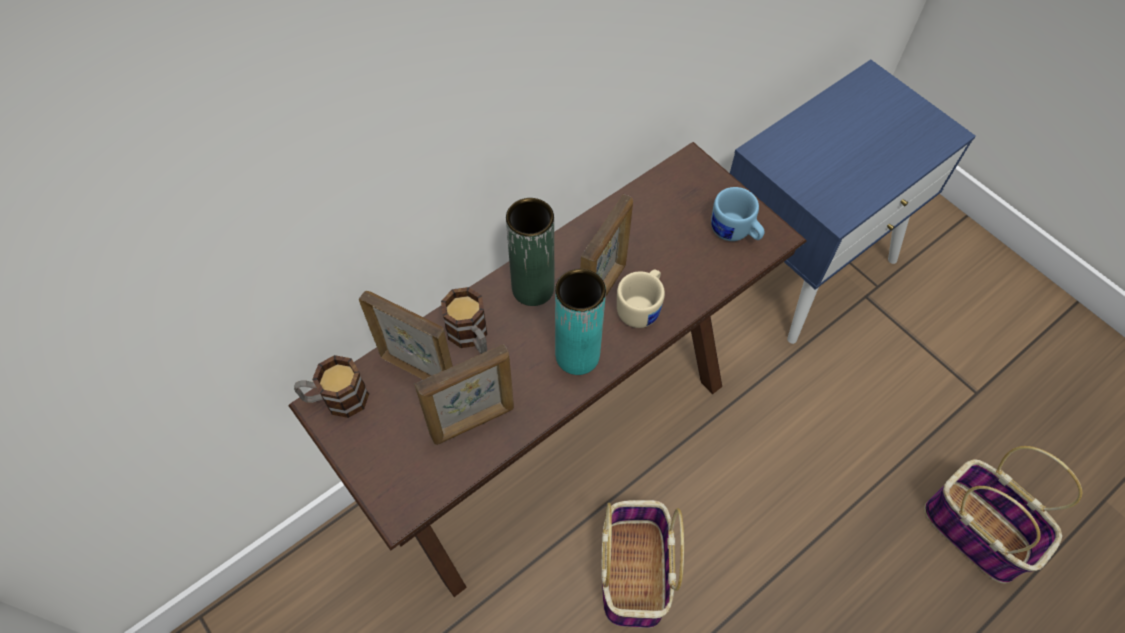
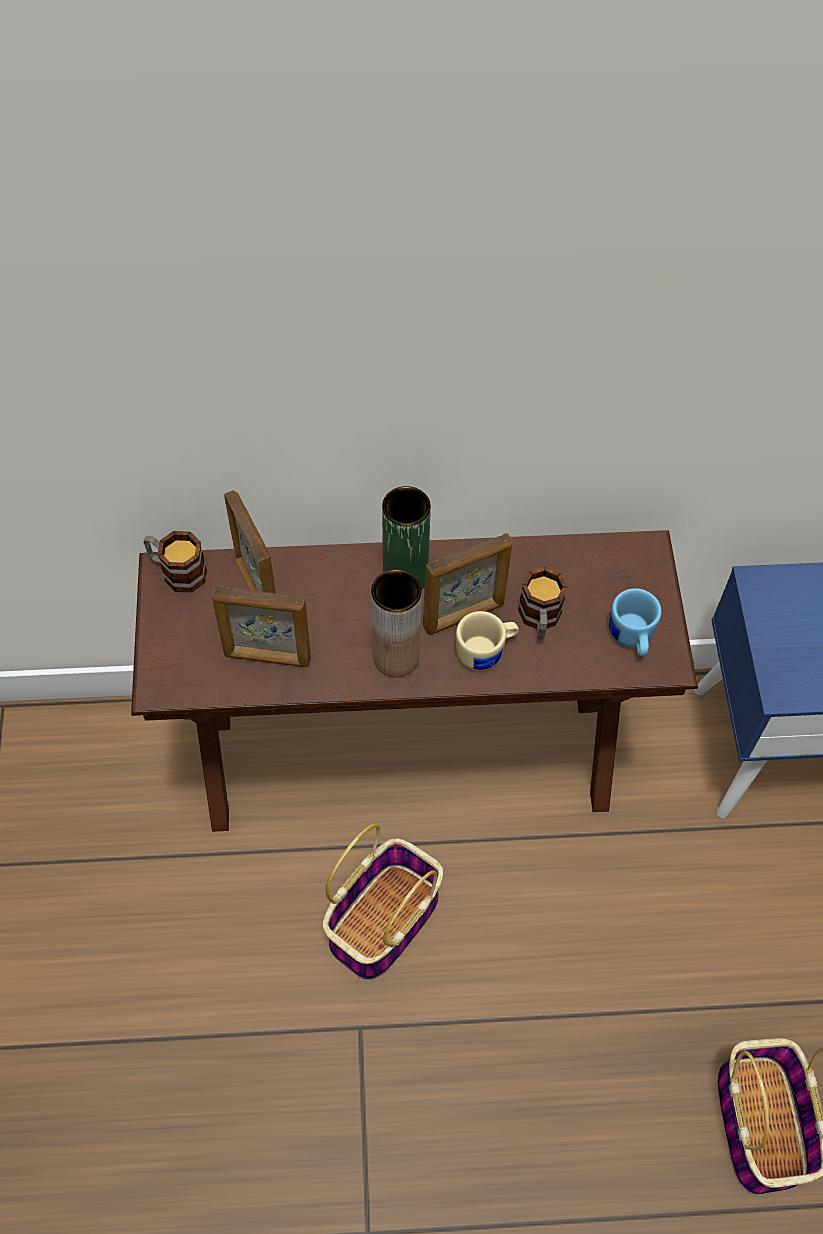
camera: 35 degrees right, 0 degrees up
mug [441,287,487,354] -> mug moved to [518,567,567,640]
turquoise vase [555,269,606,375] -> brown vase [371,569,422,678]

